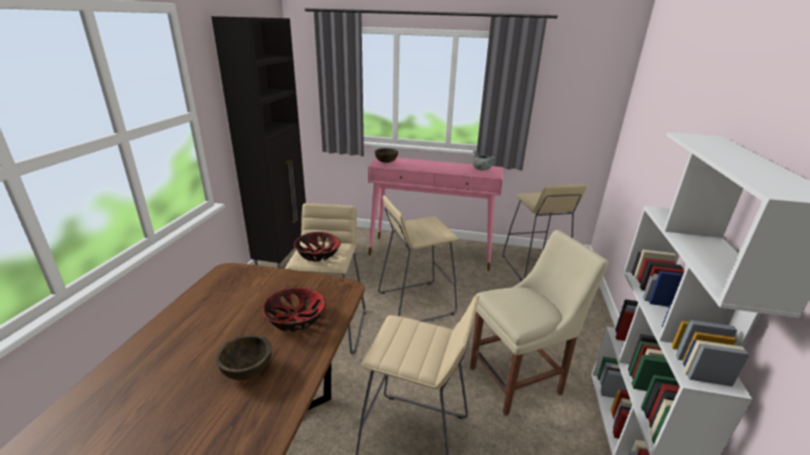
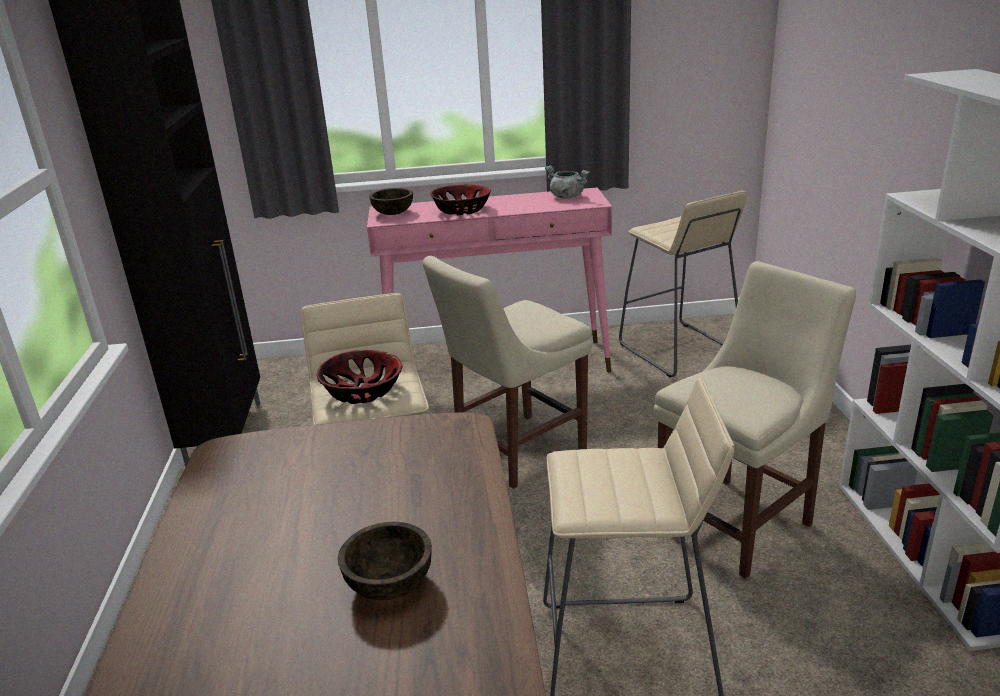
camera: 15 degrees left, 0 degrees up
bowl [263,287,326,332] -> bowl moved to [430,184,491,215]
beige stool [378,195,458,322] -> beige chair [423,256,592,489]

